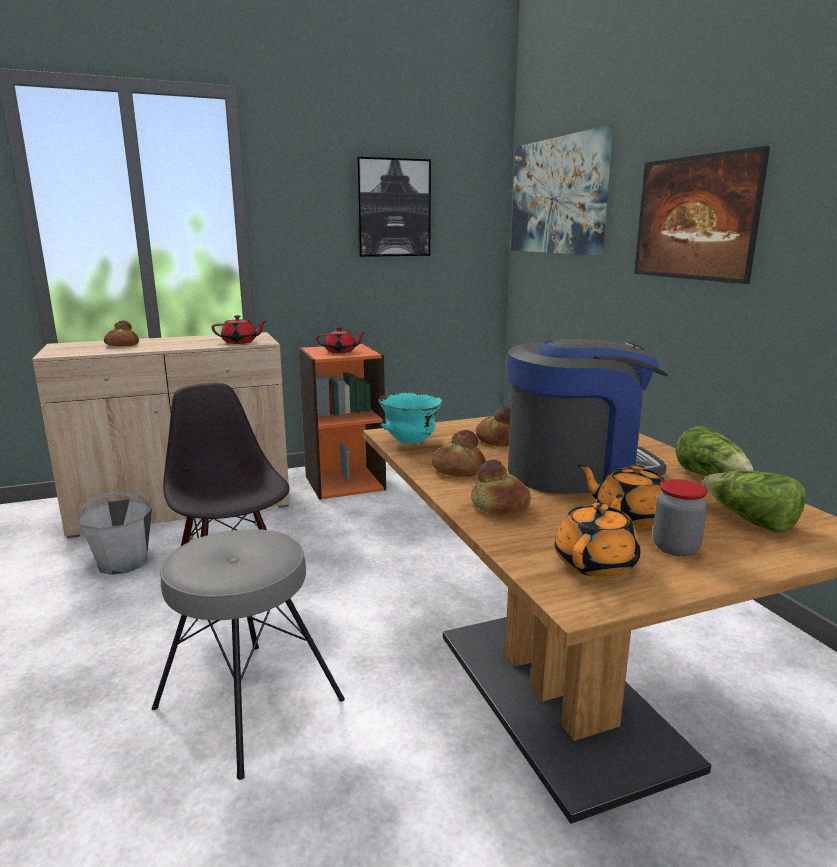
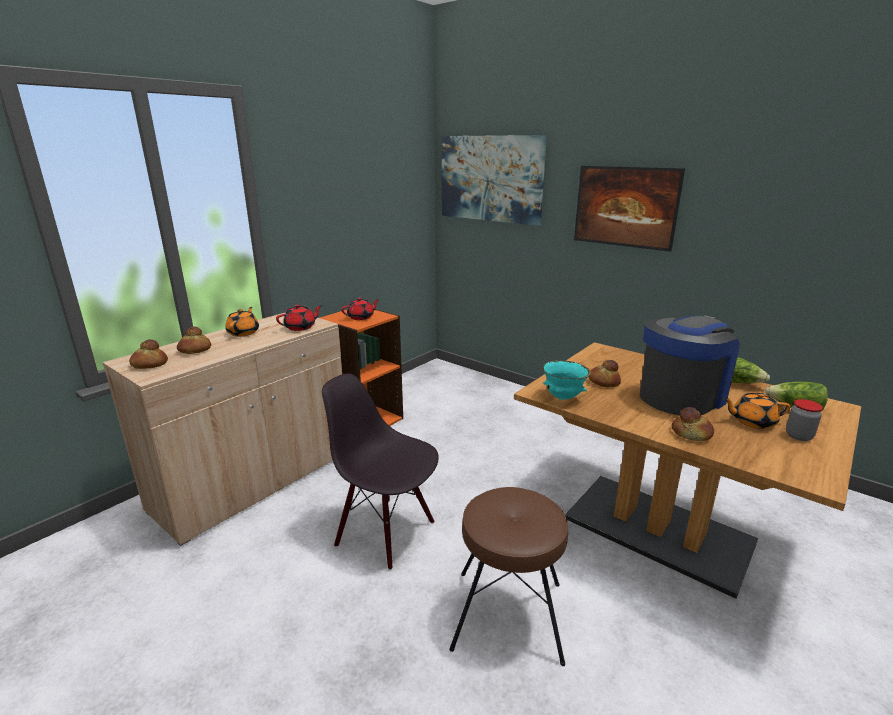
camera: 30 degrees left, 5 degrees up
grey bucket [77,491,152,575] -> none
grey stool [152,529,345,780] -> brown stool [449,487,568,666]
picture [356,157,431,257] -> none
bread [432,430,486,477] -> bread moved to [129,339,168,369]
orange teapot [555,494,640,578] -> orange teapot moved to [225,307,259,336]

